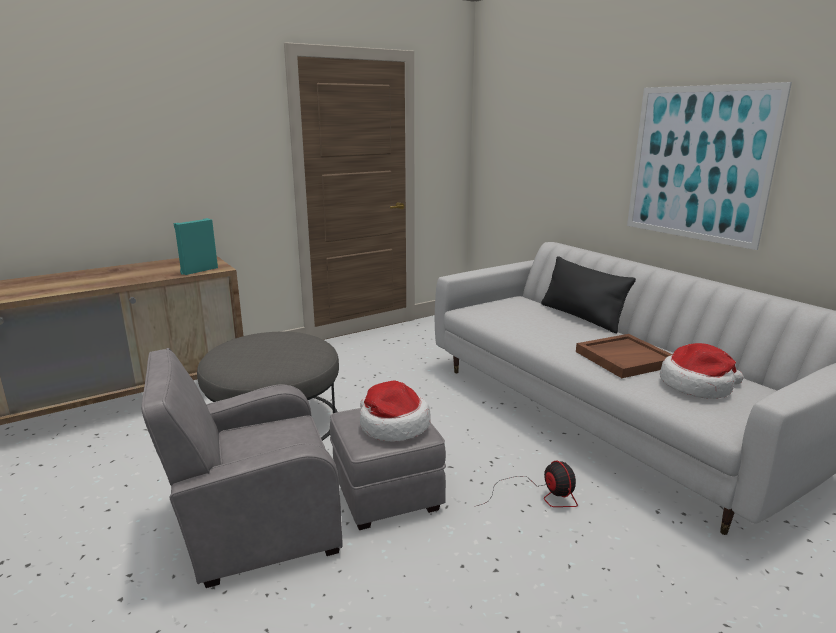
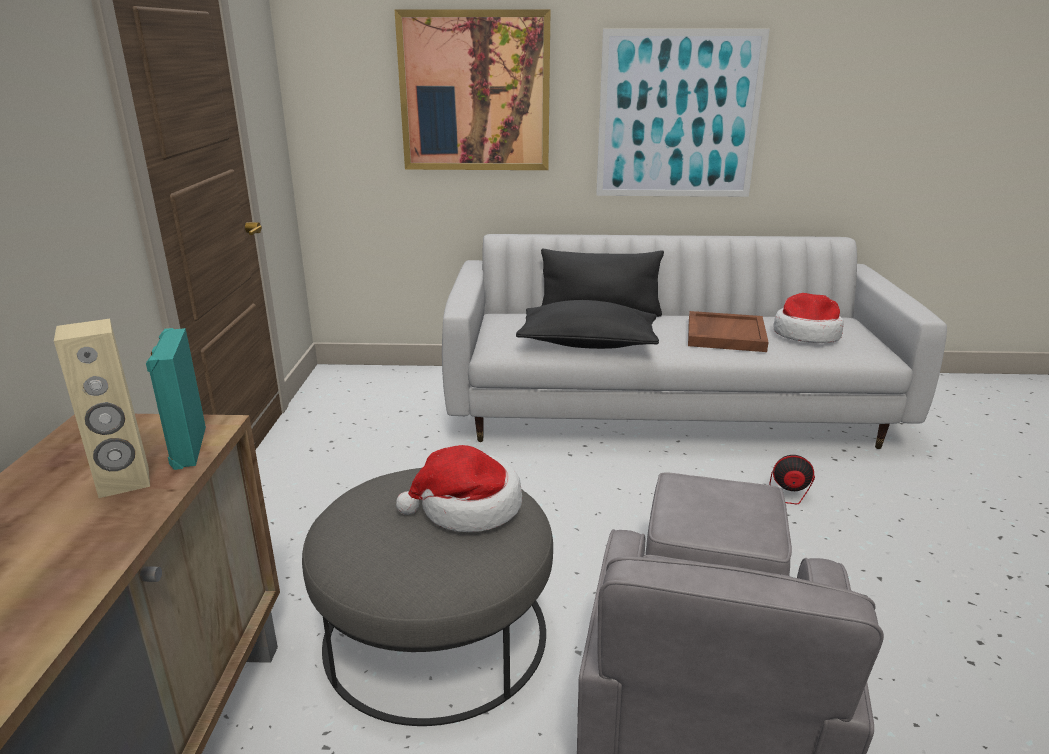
camera: 55 degrees left, 5 degrees up
hat [360,380,431,442] -> hat moved to [396,445,522,532]
none -> beige speaker [54,319,150,498]
none -> picture [395,9,550,170]
none -> black pillow [516,300,659,349]

